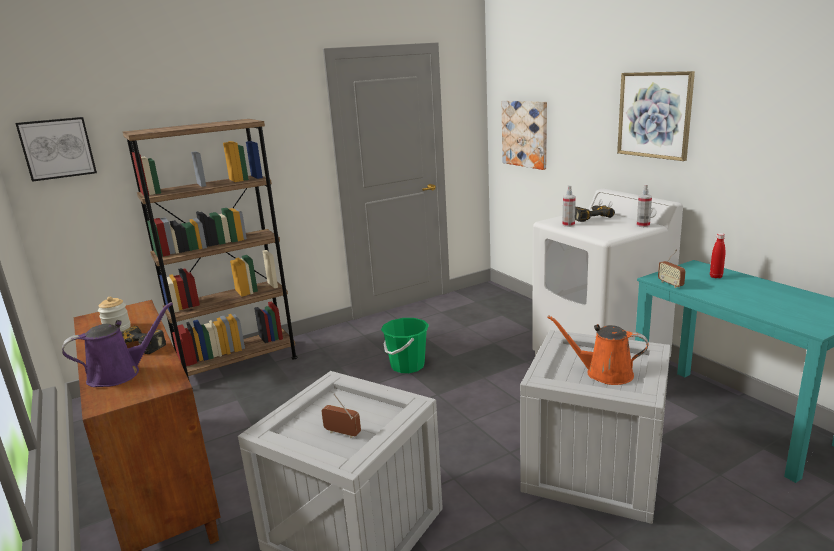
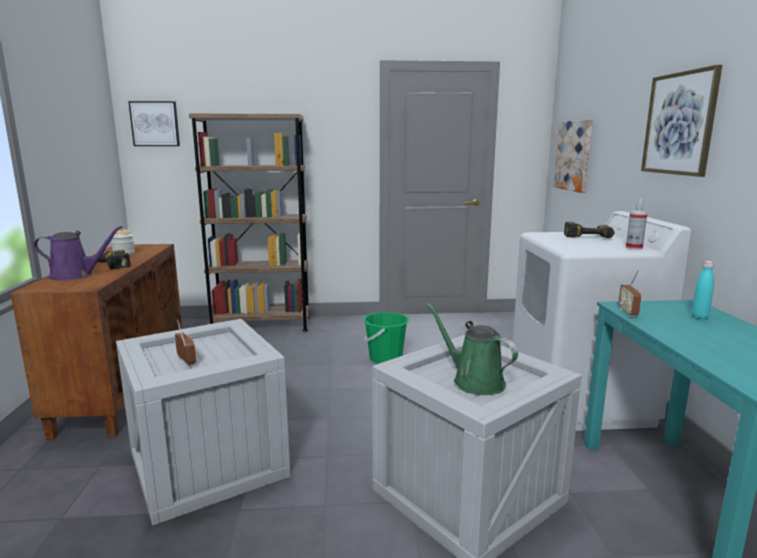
camera: 25 degrees right, 5 degrees down
orange watering can [547,315,649,385] -> green watering can [427,303,518,395]
spray bottle [562,185,576,227] -> none
red bottle [710,233,725,279] -> turquoise bottle [691,261,714,319]

